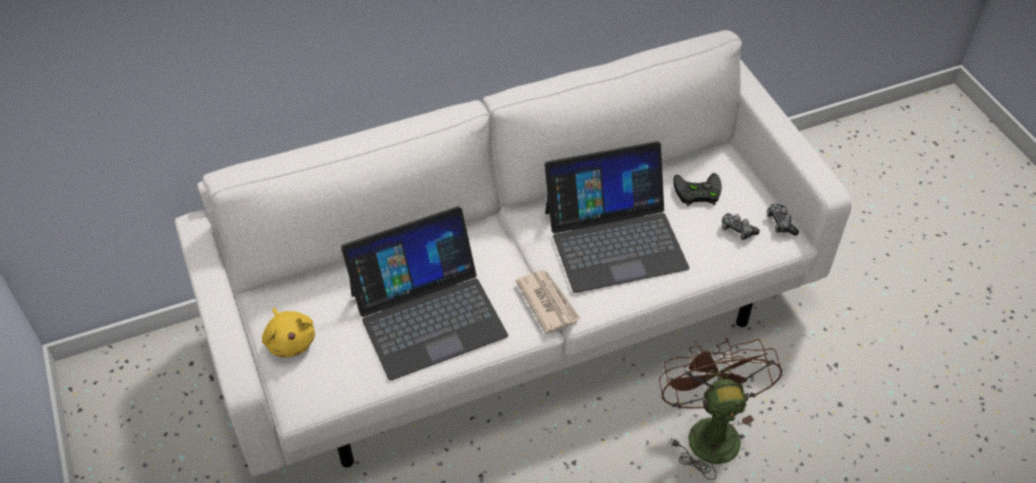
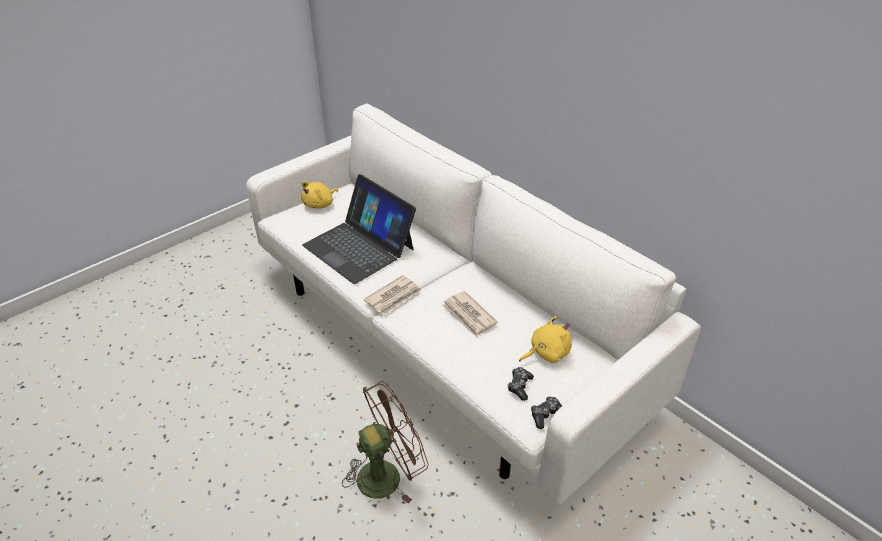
camera: 70 degrees right, 10 degrees down
laptop [544,141,690,293] -> newspaper [442,291,497,338]
black game controller [673,173,722,206] -> yellow plush toy [519,316,572,363]

